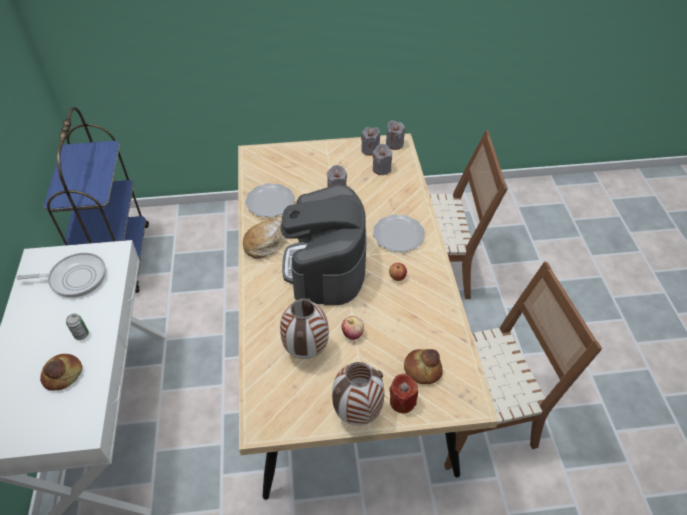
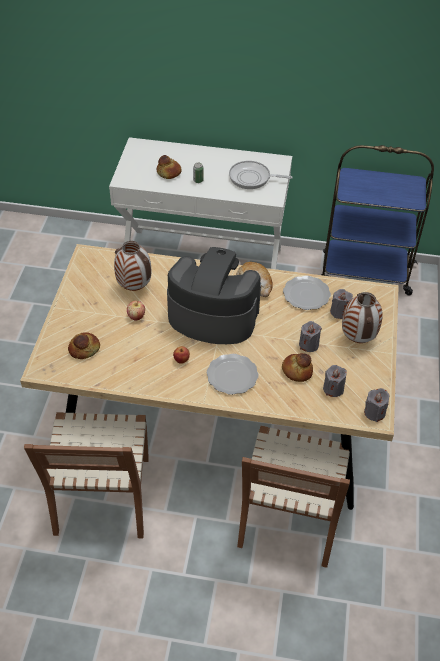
camera: 105 degrees right, 0 degrees up
frying pan [16,253,106,298] -> frying pan turned 90 degrees clockwise [229,161,293,189]
vase [332,362,384,425] -> vase moved to [342,292,383,343]
grey candle [361,127,380,156] -> grey candle moved to [330,289,353,319]
red candle [390,373,418,413] -> none
none -> bread [282,353,313,382]

